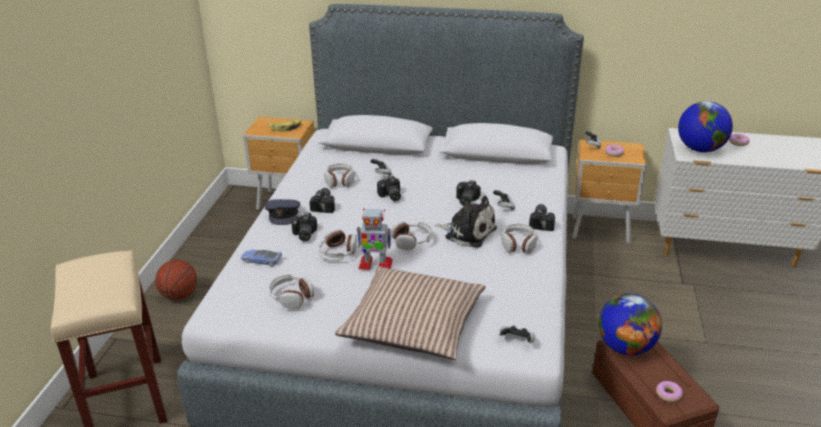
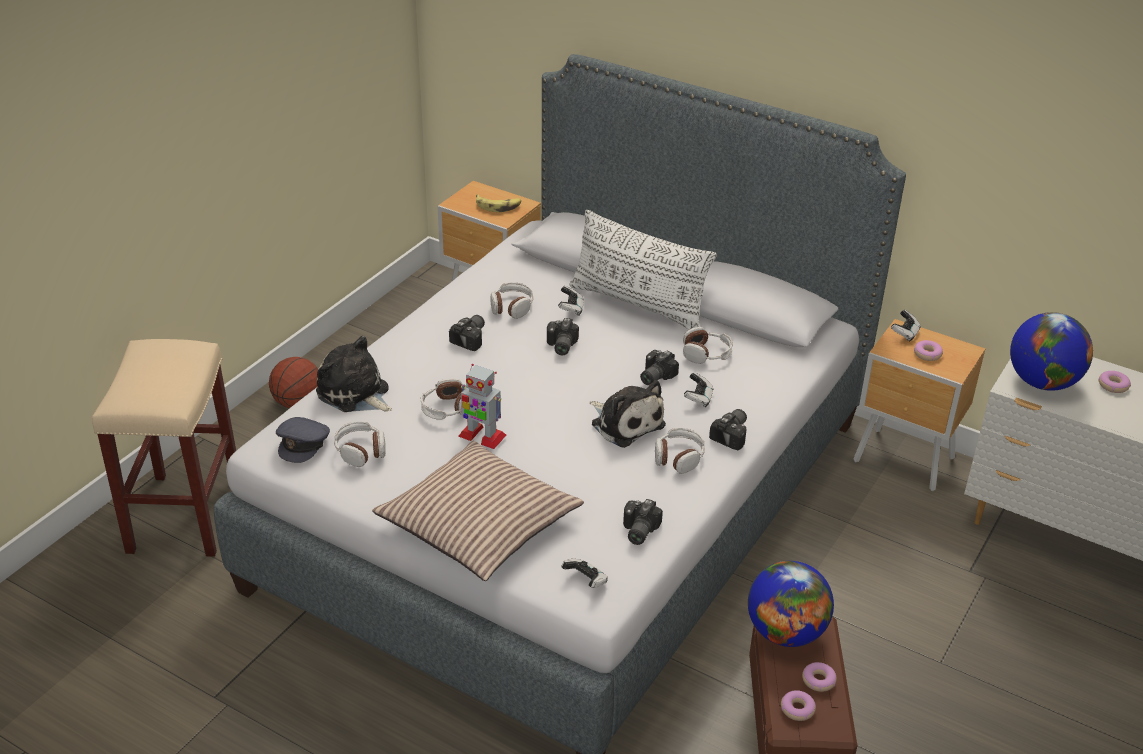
camera: 20 degrees right, 5 degrees up
toy car [241,249,282,266] -> plush toy [316,336,392,412]
grey cap [265,199,300,225] -> grey cap moved to [276,417,330,463]
camera [291,212,317,242] -> camera moved to [623,499,663,545]
headphones [391,221,432,250] -> headphones moved to [683,327,733,364]
none -> white pillow [570,210,717,330]
none -> donut [802,662,837,692]

